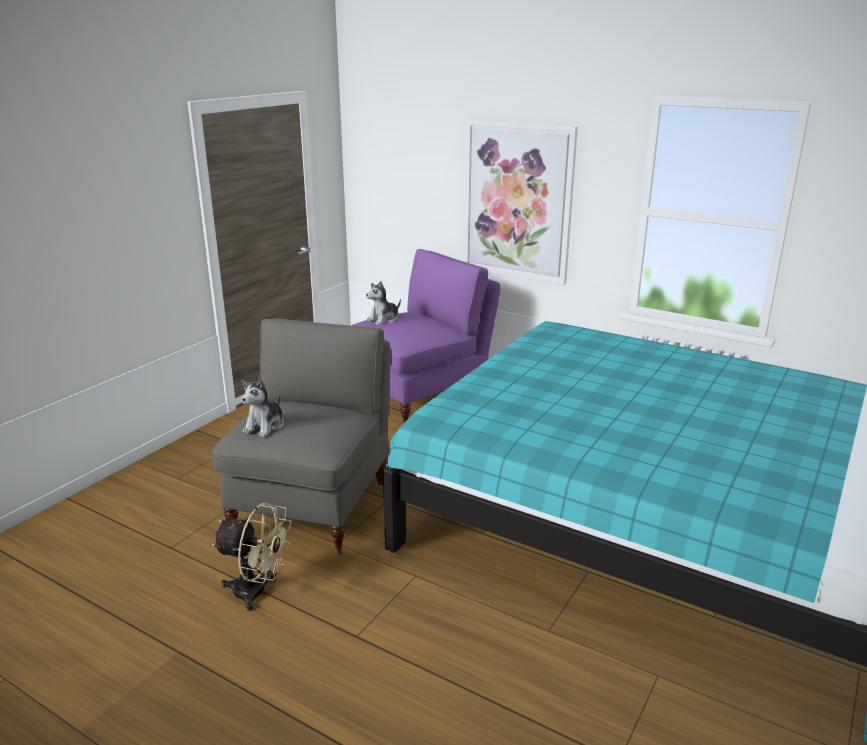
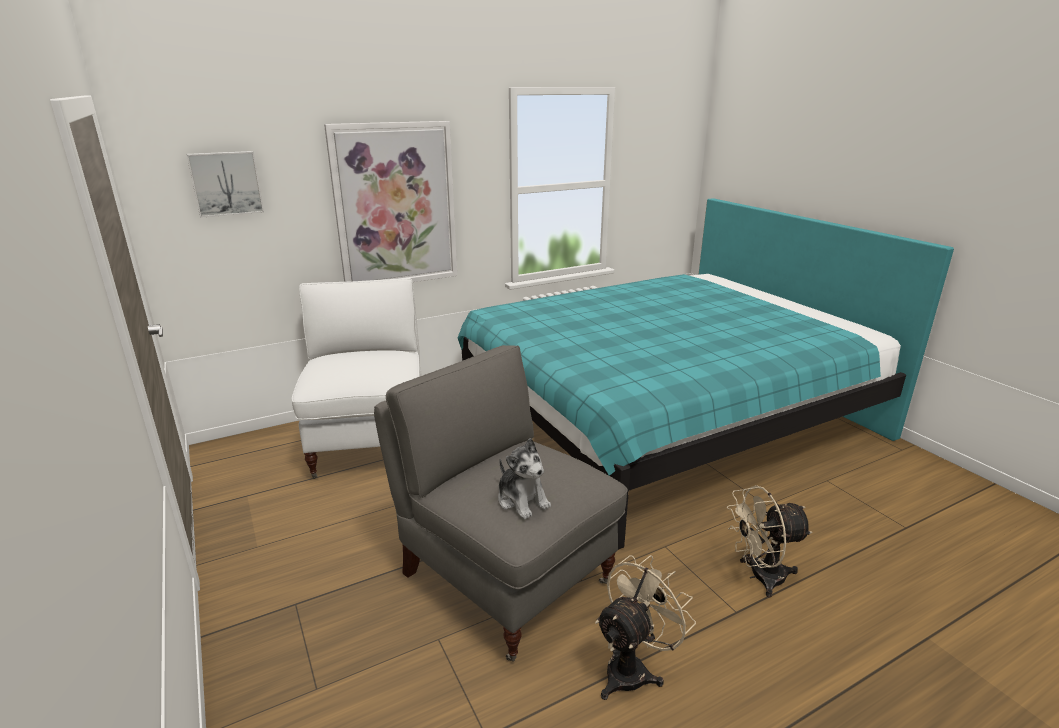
camera: 60 degrees left, 0 degrees up
purple armchair [352,249,500,423] -> white armchair [291,278,422,479]
plush toy [366,281,401,325] -> none
none -> picture [186,151,264,218]
none -> beige fan [727,485,812,598]

